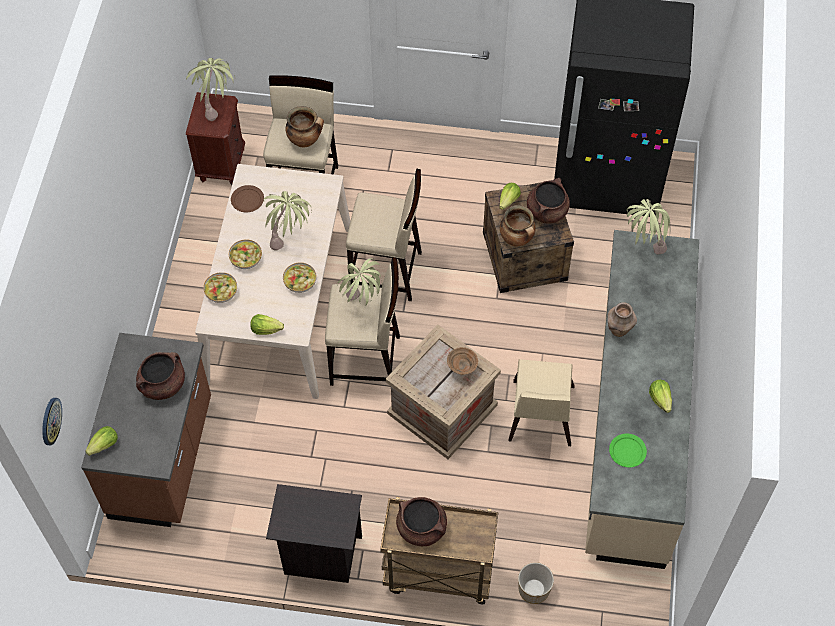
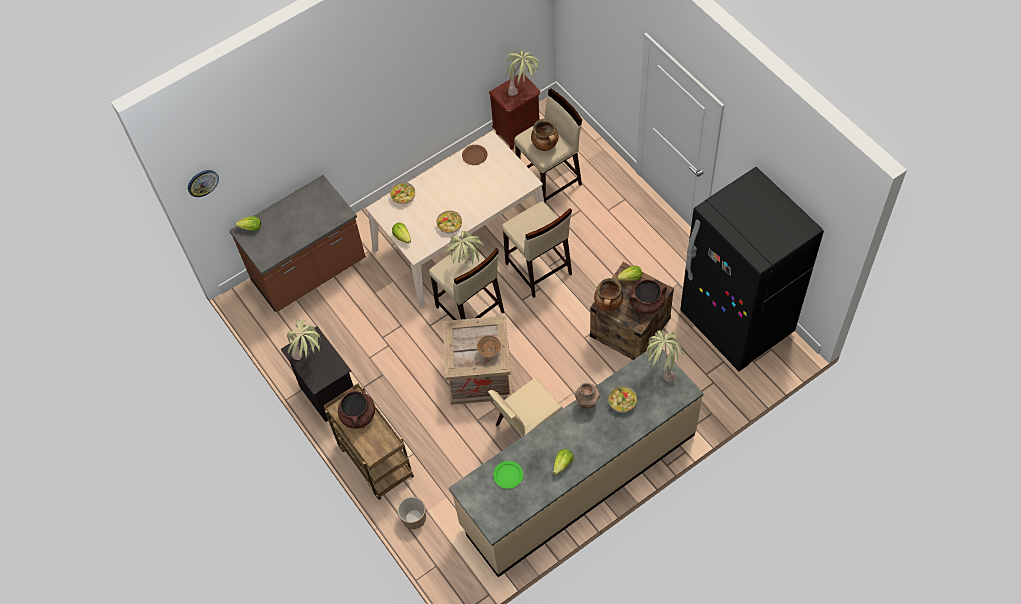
camera: 50 degrees right, 0 degrees up
brown cooking pot [136,352,185,400] -> none
bowl [229,239,262,269] -> bowl moved to [608,386,637,413]
potted plant [264,191,312,251] -> potted plant moved to [287,320,320,360]

